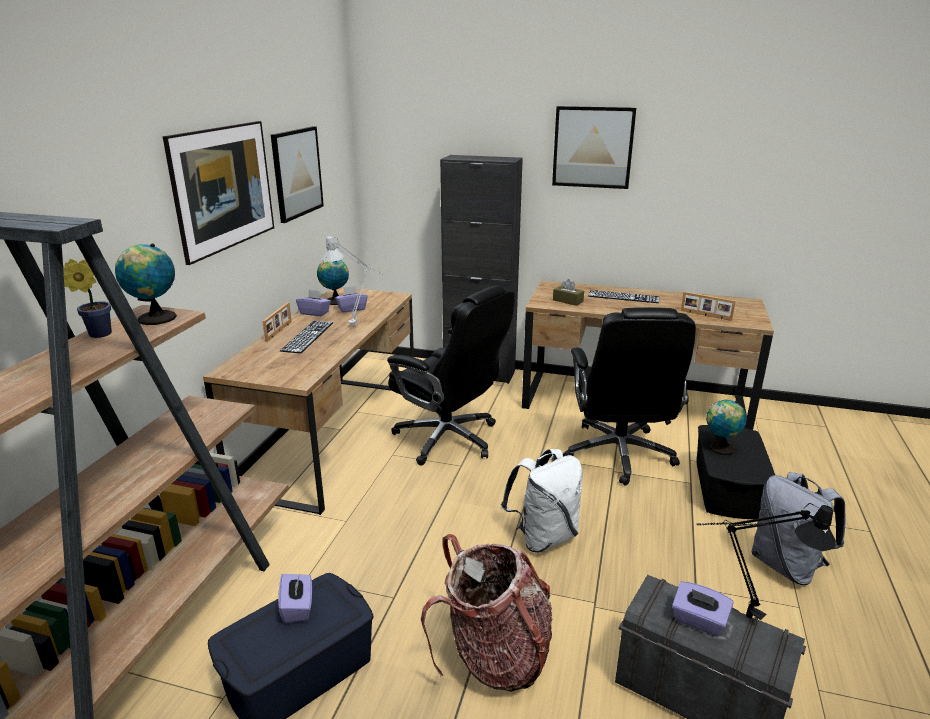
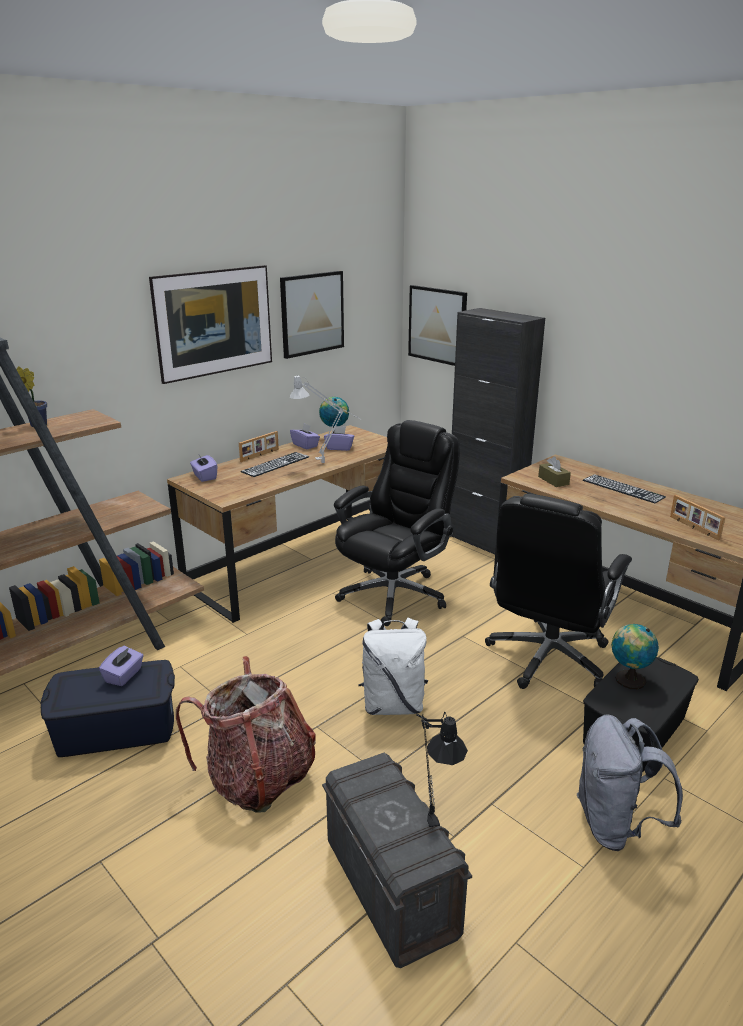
camera: 30 degrees right, 0 degrees up
globe [115,243,177,325] -> none
black office chair [387,285,515,466] -> black office chair turned 120 degrees counterclockwise [334,420,460,626]
picture [552,106,636,189] -> picture moved to [408,285,467,366]
purple tissue box [672,581,733,636] -> purple tissue box moved to [190,455,217,482]

